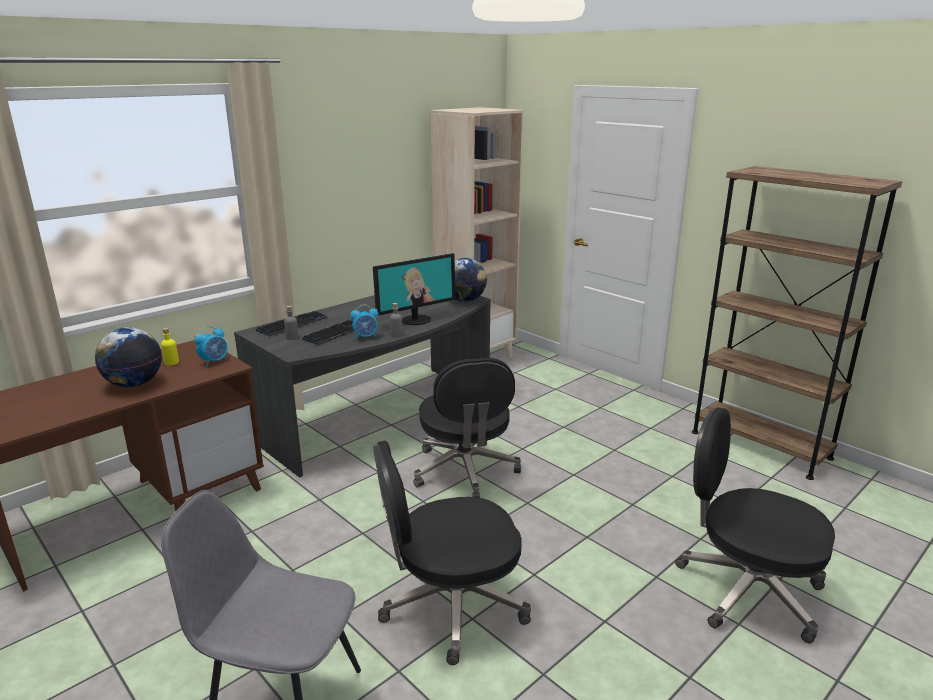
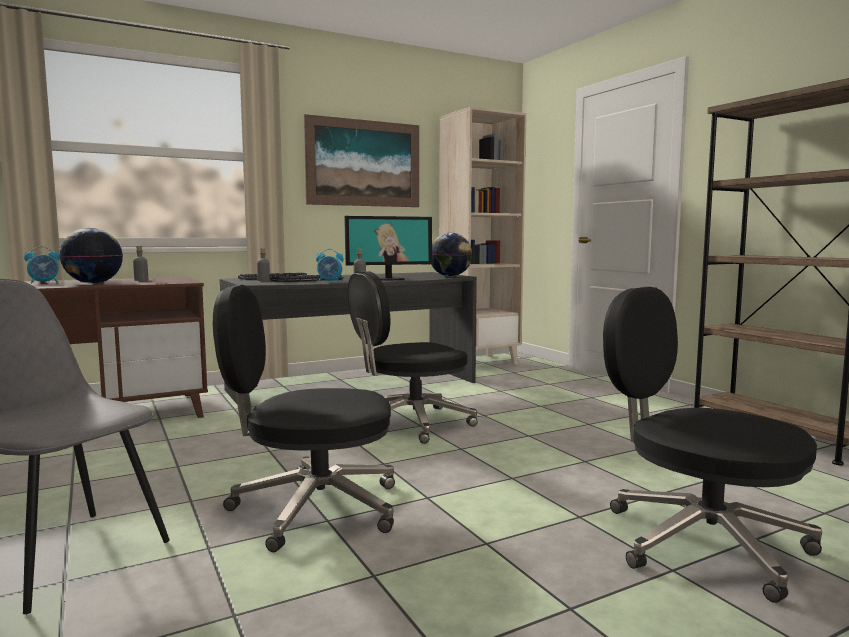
camera: 15 degrees right, 15 degrees down
yellow bottle [161,328,179,366] -> grey bottle [133,246,148,281]
alarm clock [195,326,227,366] -> alarm clock moved to [24,246,60,284]
black office chair [414,358,521,498] -> black office chair turned 60 degrees clockwise [348,270,478,444]
none -> picture [304,114,419,207]

